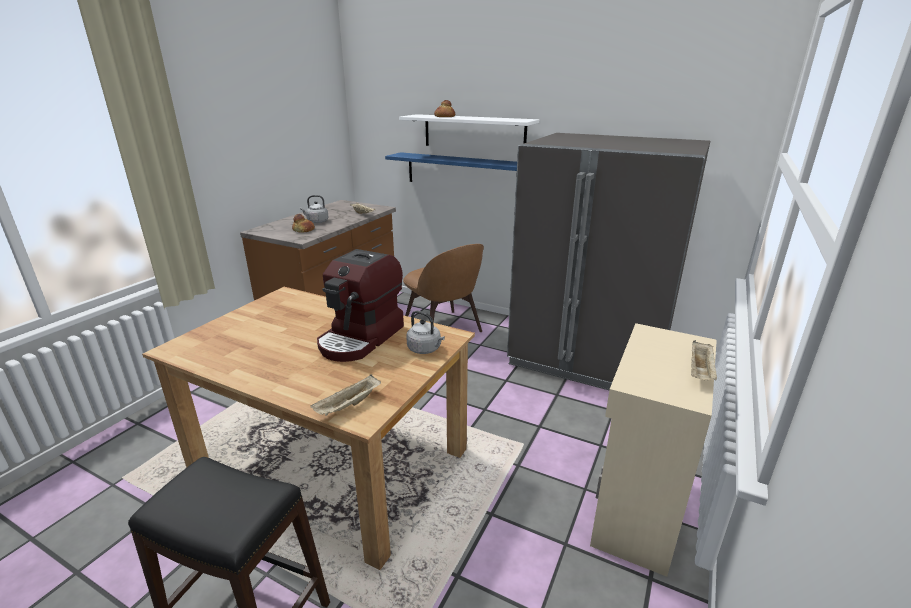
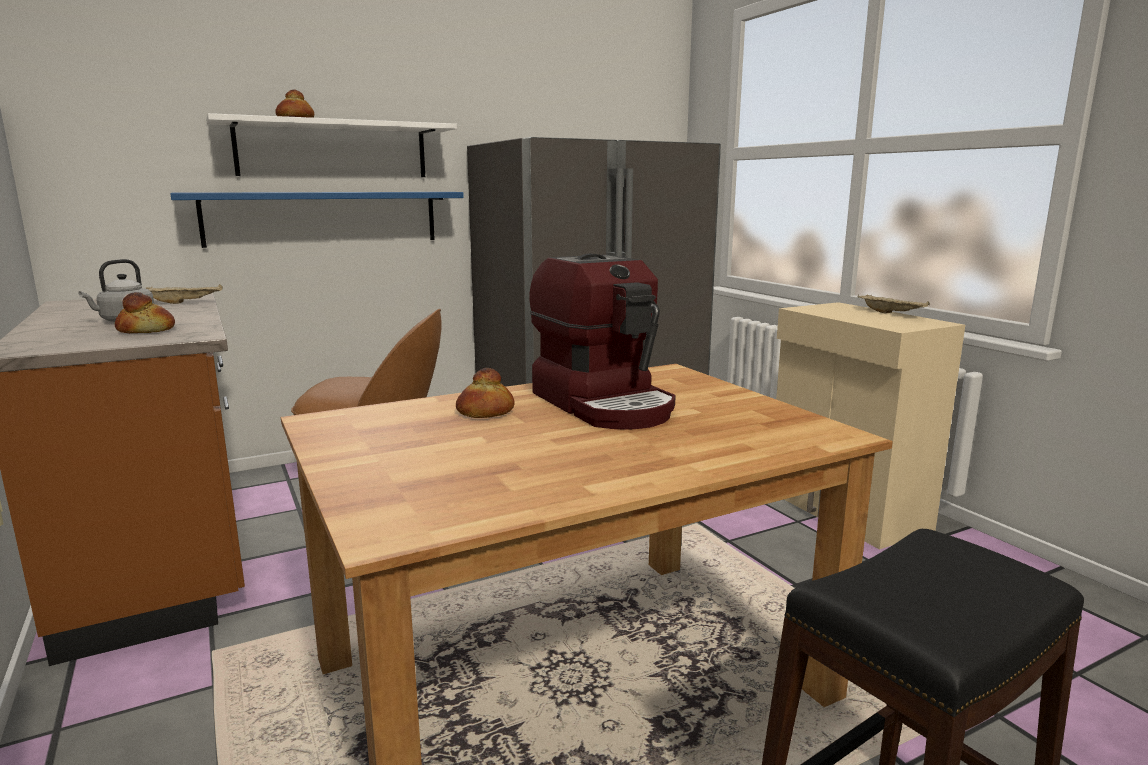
camera: 55 degrees left, 10 degrees down
beige tray [310,374,381,416] -> none
grey kettle [406,311,445,354] -> none
none -> bread [456,368,515,418]

